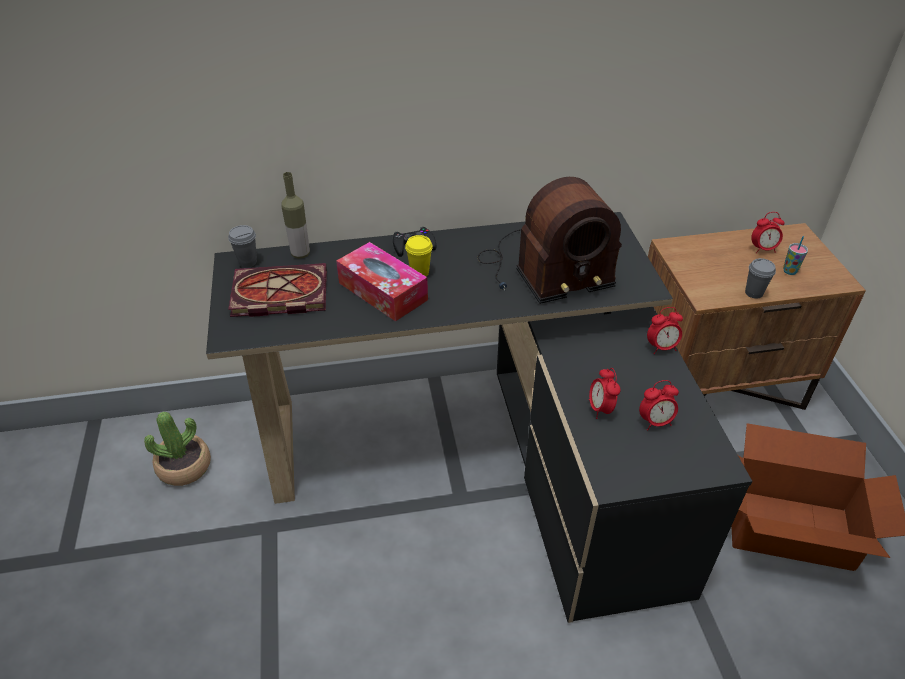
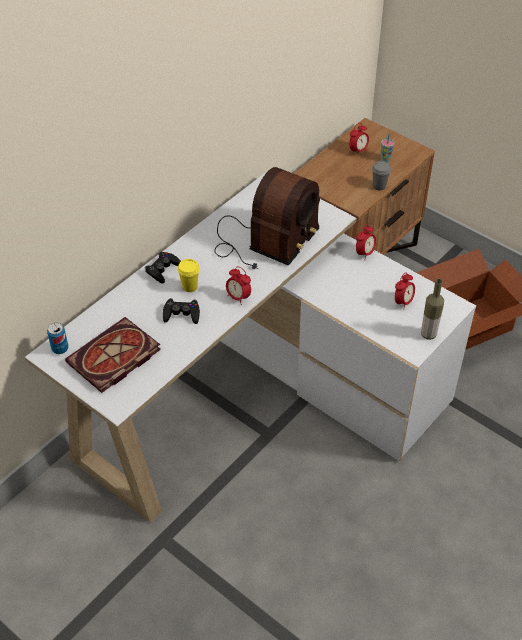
camera: 40 degrees left, 5 degrees up
potted plant [144,412,211,486] -> none
black desk [206,212,752,623] -> white desk [25,171,476,523]
grey cup [228,225,257,268] -> can [47,323,68,354]
bottle [281,172,310,259] -> bottle moved to [421,279,444,340]
tissue box [336,242,428,321] -> black game controller [163,298,200,324]
alarm clock [589,368,621,419] -> alarm clock moved to [226,266,251,305]

